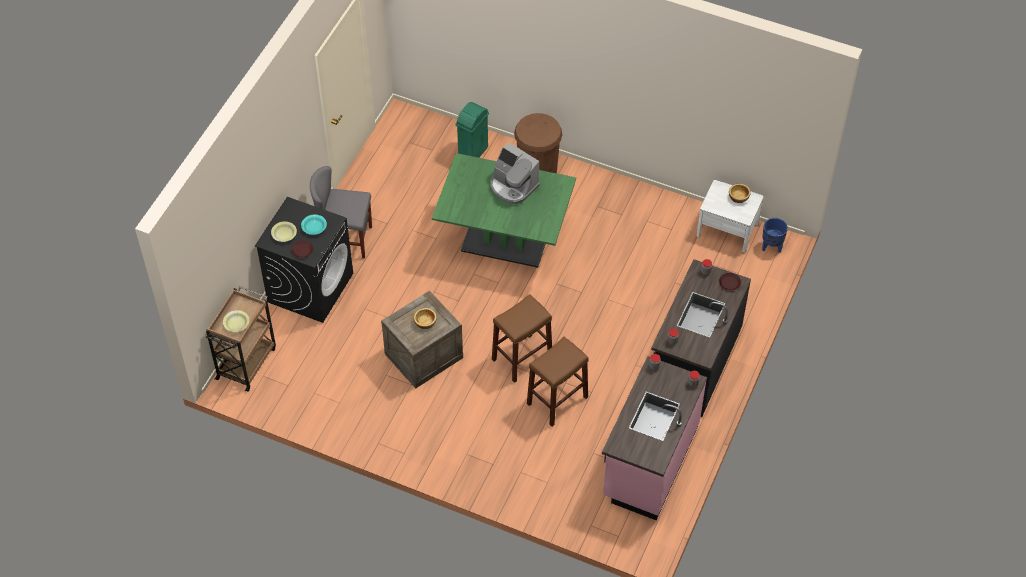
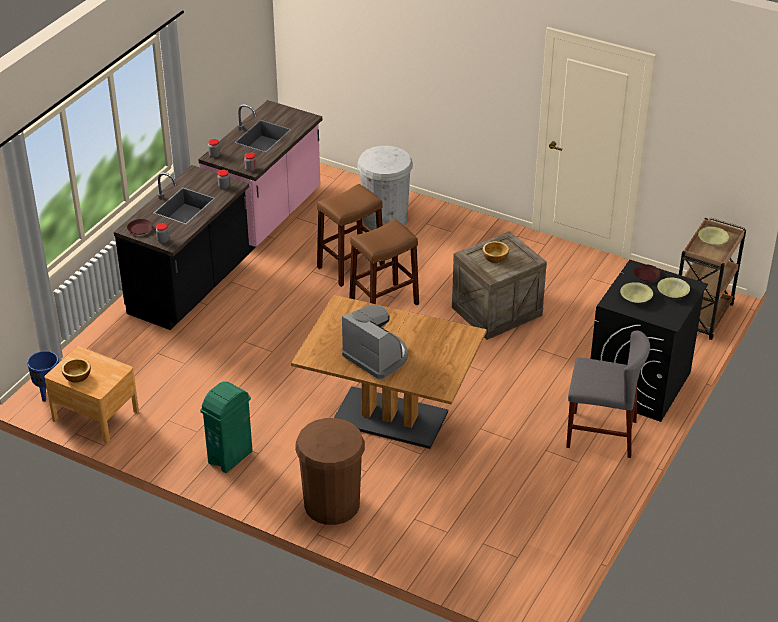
camera: 175 degrees left, 15 degrees down
turquoise bowl [301,215,327,235] -> yellow bowl [620,282,653,303]
green dining table [432,153,576,268] -> brown dining table [291,295,487,449]
green trash can [456,102,489,158] -> green trash can moved to [200,381,253,473]
white nightstand [697,180,764,253] -> brown nightstand [44,346,139,443]
none -> white trash can [357,146,413,230]

